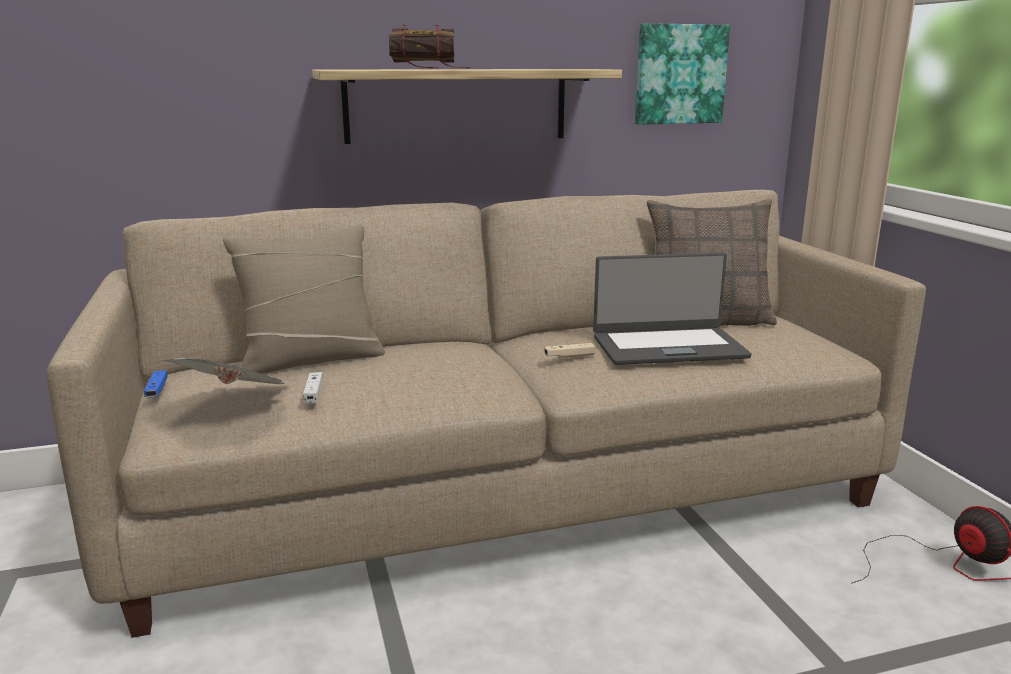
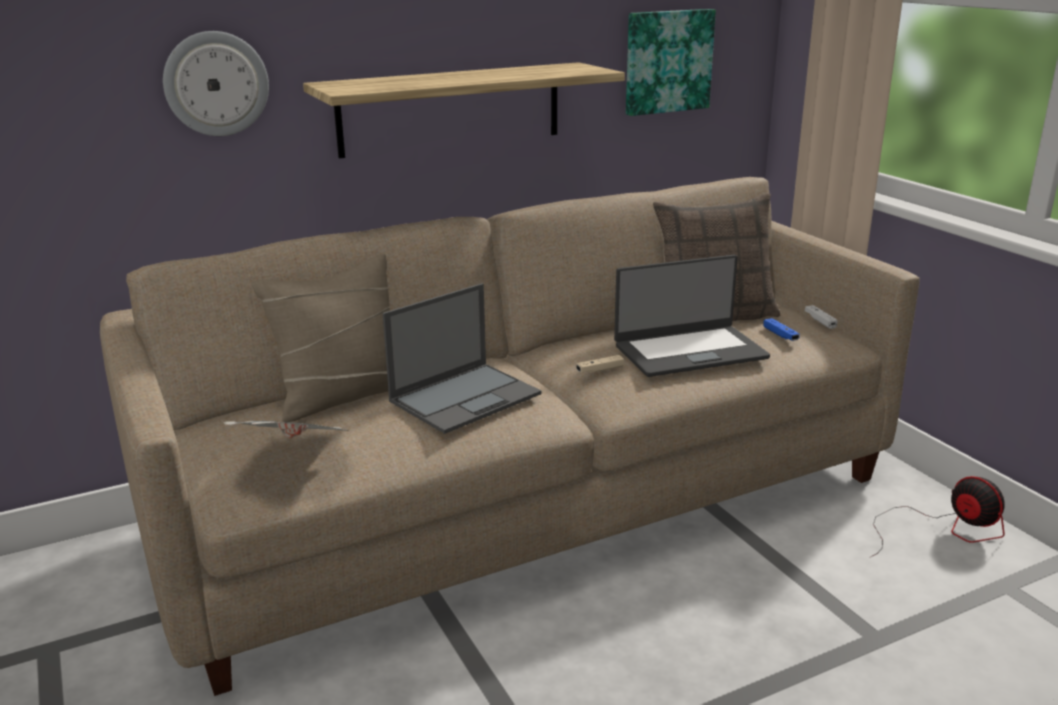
camera: 10 degrees left, 5 degrees up
blue game controller [144,370,168,397] -> blue game controller moved to [763,318,800,341]
white game controller [303,372,323,404] -> white game controller moved to [805,305,838,329]
book [389,25,469,68] -> none
none -> wall clock [163,31,269,136]
none -> laptop [383,283,542,434]

